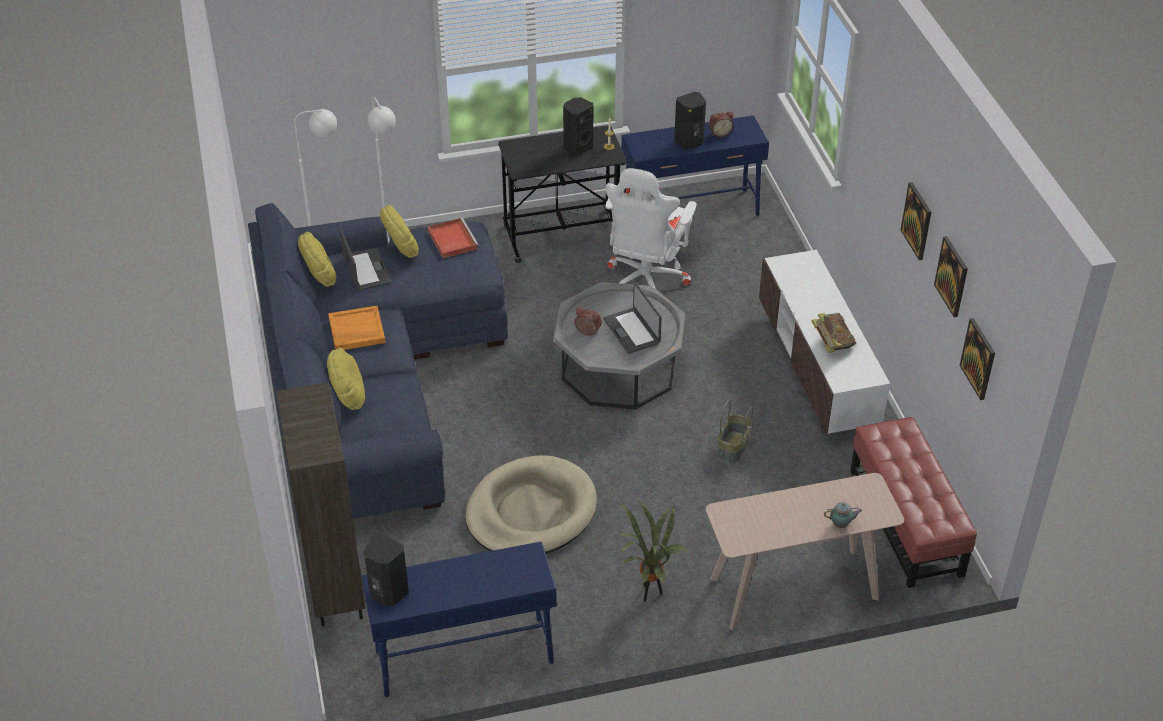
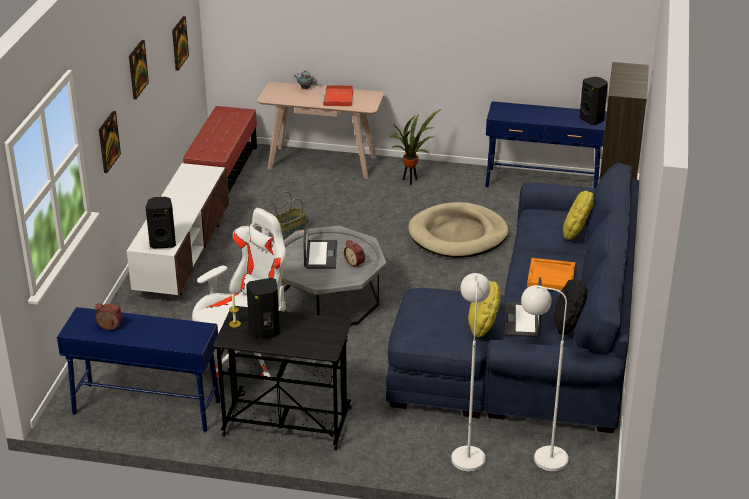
camera: 155 degrees left, 10 degrees down
yellow pillow [298,232,336,287] -> black pillow [553,279,587,335]
red tray [428,218,479,258] -> red tray moved to [322,85,353,106]
black speaker [674,92,706,149] -> black speaker moved to [146,197,176,249]
book [811,313,856,353] -> none
picture [934,236,968,317] -> picture moved to [99,111,121,173]

